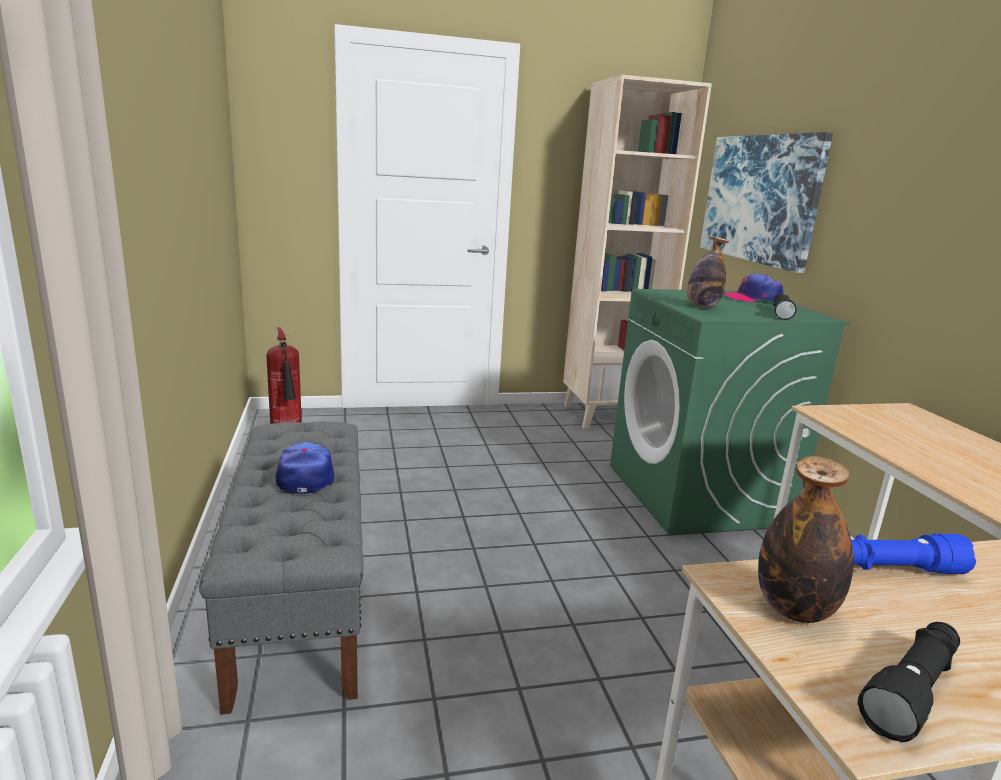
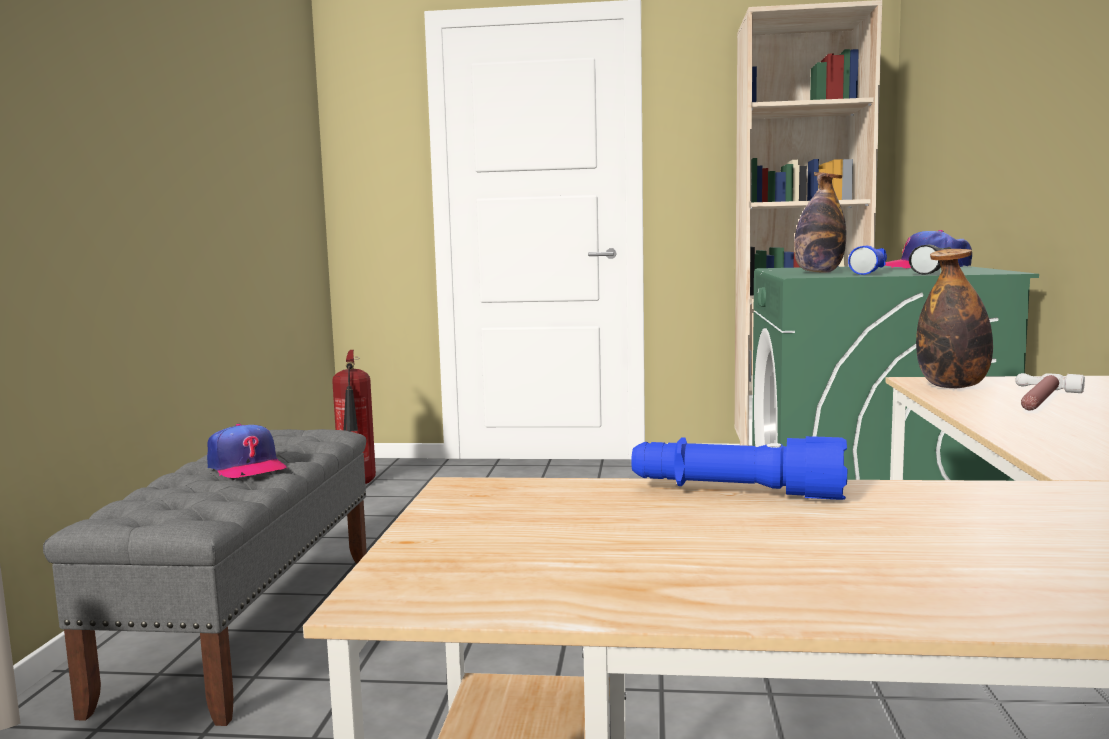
camera: 20 degrees right, 10 degrees down
cap [276,442,335,494] -> cap turned 135 degrees clockwise [207,424,287,478]
picture [700,132,833,273] -> none
bottle [758,456,853,623] -> bottle moved to [916,249,993,388]
black flashlight [857,622,960,742] -> none
none -> blue flashlight [848,246,887,275]
none -> hammer [1015,373,1085,410]

